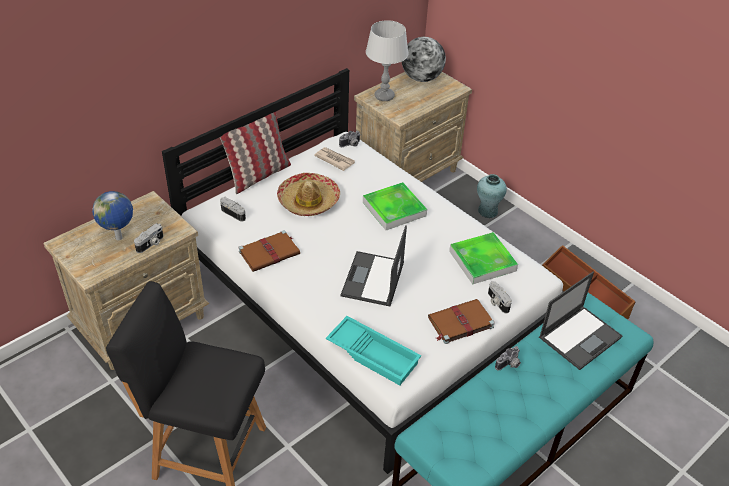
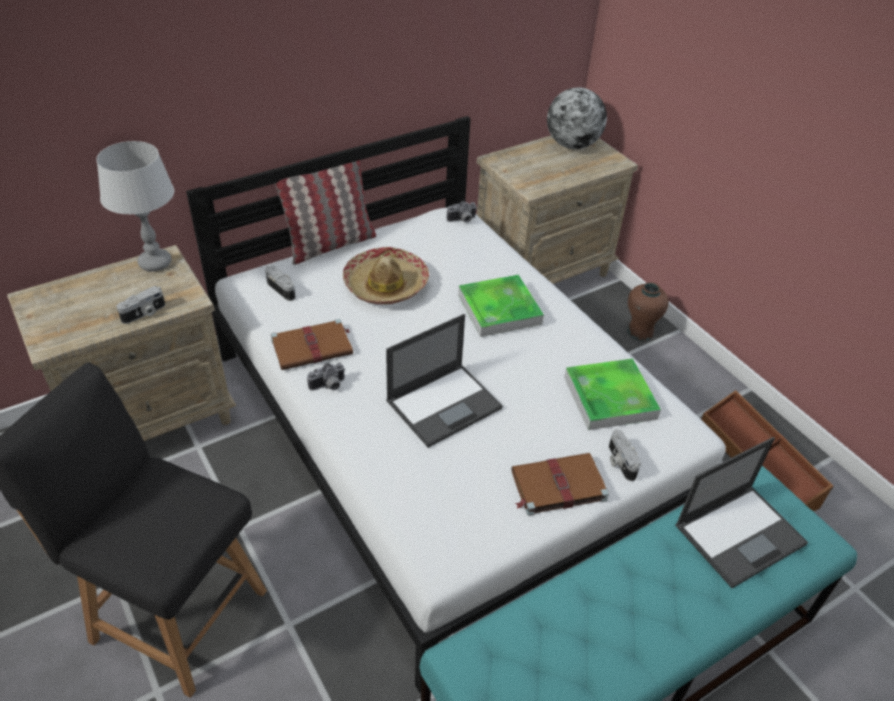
camera: 10 degrees right, 0 degrees up
globe [92,191,133,240] -> none
newspaper [314,147,355,171] -> none
turquoise tray [326,316,421,385] -> none
laptop [341,225,407,307] -> laptop turned 150 degrees counterclockwise [386,314,503,448]
grey table lamp [366,20,409,101] -> grey table lamp moved to [96,141,174,271]
turquoise vase [477,174,507,218] -> brown vase [627,282,669,341]
camera [495,346,521,370] -> camera moved to [307,363,346,391]

